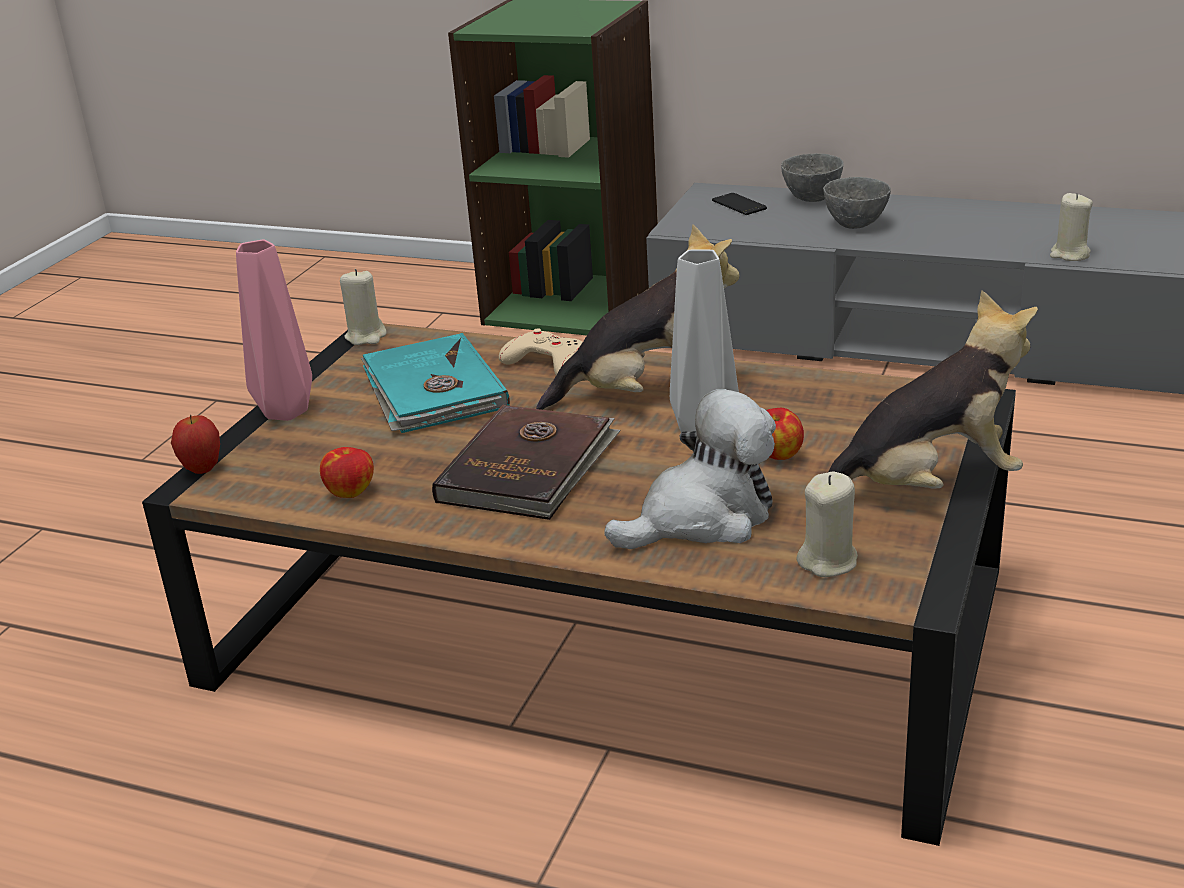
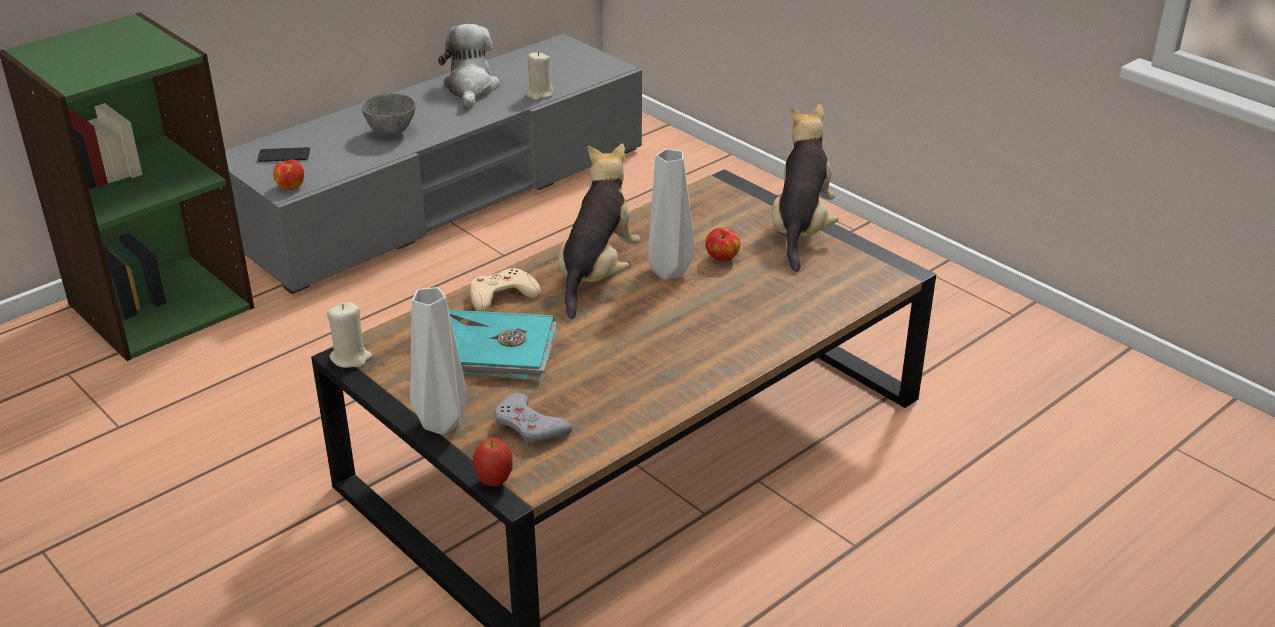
camera: 65 degrees left, 5 degrees up
pink vase [236,240,312,421] -> grey vase [410,287,467,435]
apple [320,447,374,498] -> apple moved to [273,160,304,190]
brown book [432,404,621,520] -> none
plush toy [604,389,776,549] -> plush toy moved to [438,24,500,108]
grey bowl [781,153,844,202] -> none
beige candle [796,472,858,577] -> none
none -> grey game controller [494,393,572,446]

